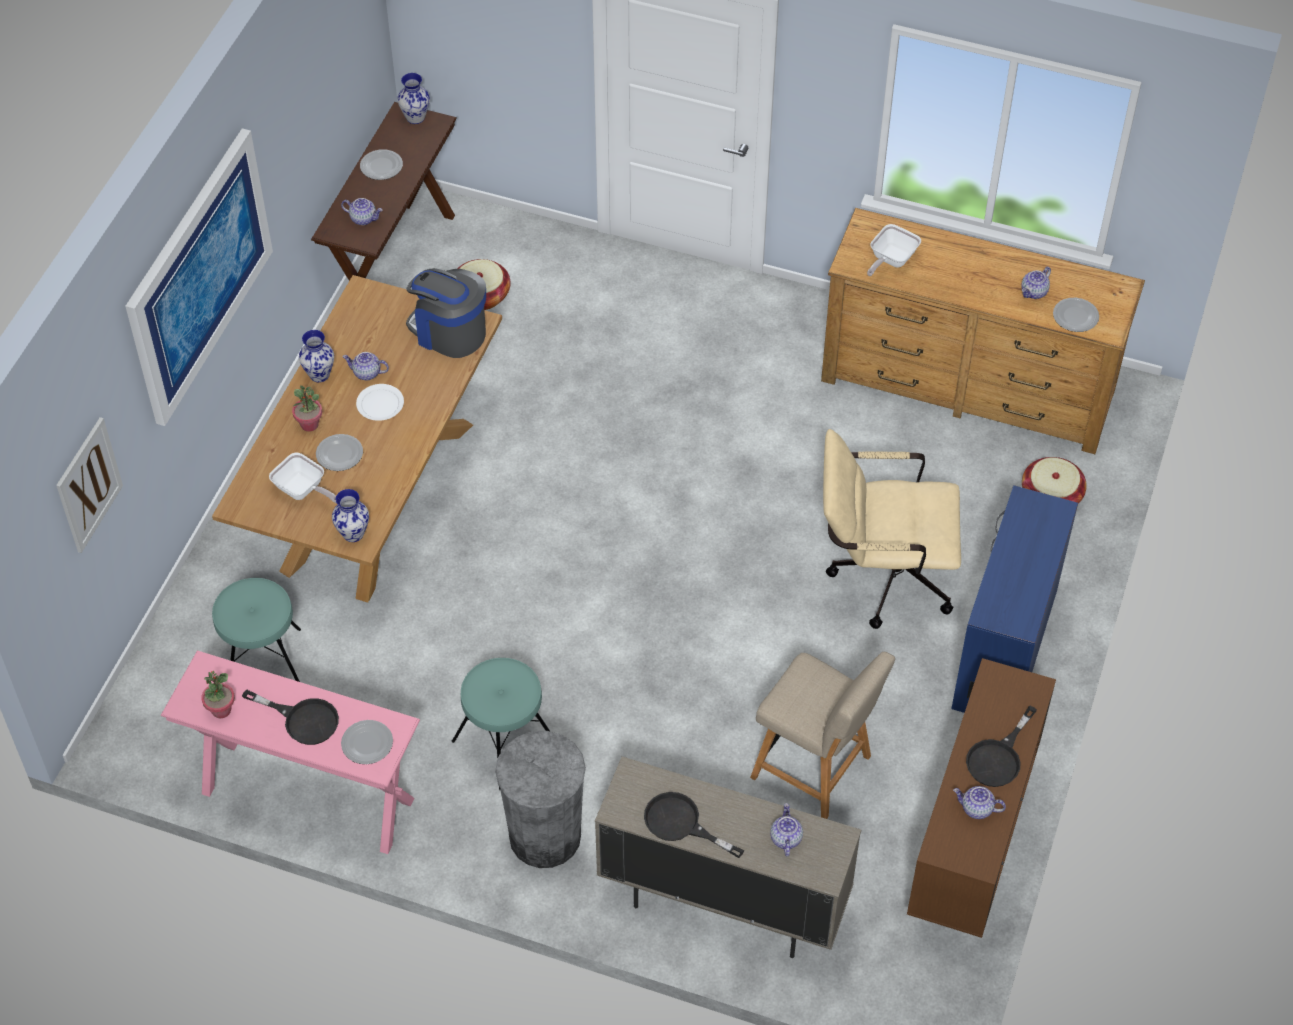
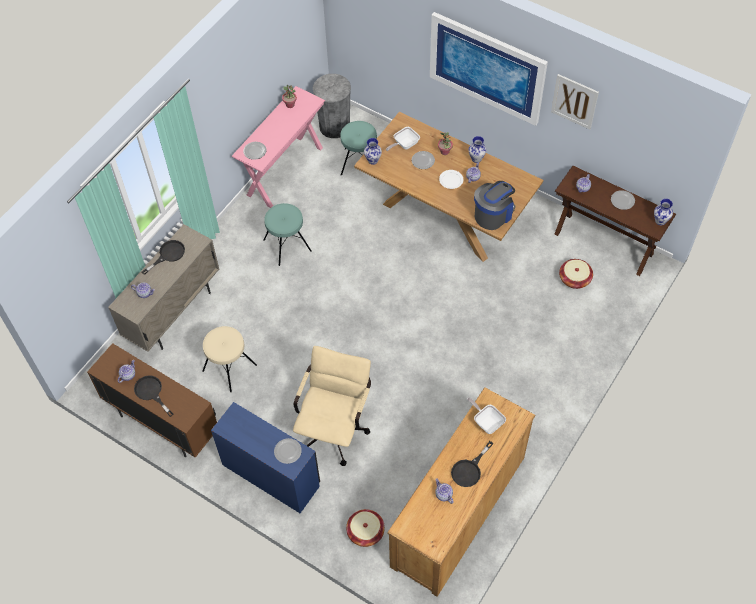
camera: 105 degrees right, 5 degrees up
picture [56,417,123,553] -> picture moved to [551,74,599,130]
black frying pan [242,689,339,745] -> black frying pan moved to [451,441,493,487]
grey trash can [495,731,586,868] -> grey trash can moved to [313,74,351,138]
beige chair [750,652,895,819] -> beige stool [202,326,257,392]
plate [1053,298,1099,332] -> plate moved to [274,438,302,464]

